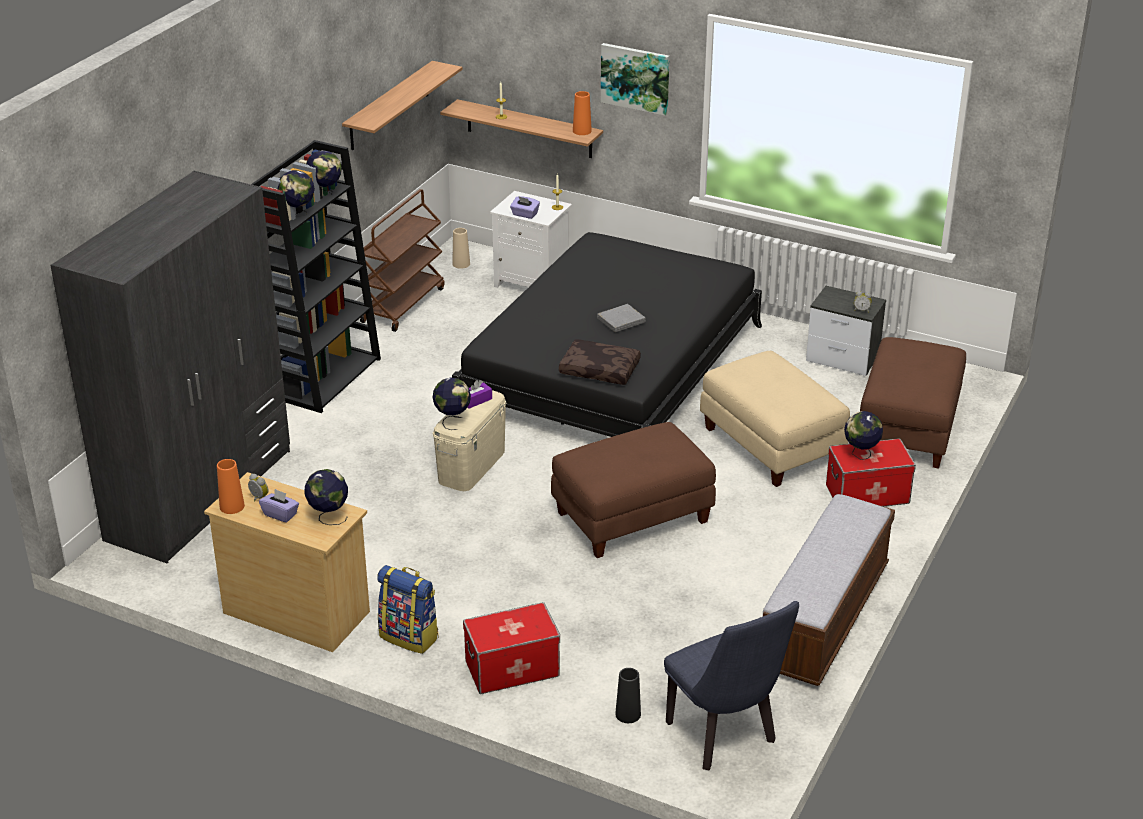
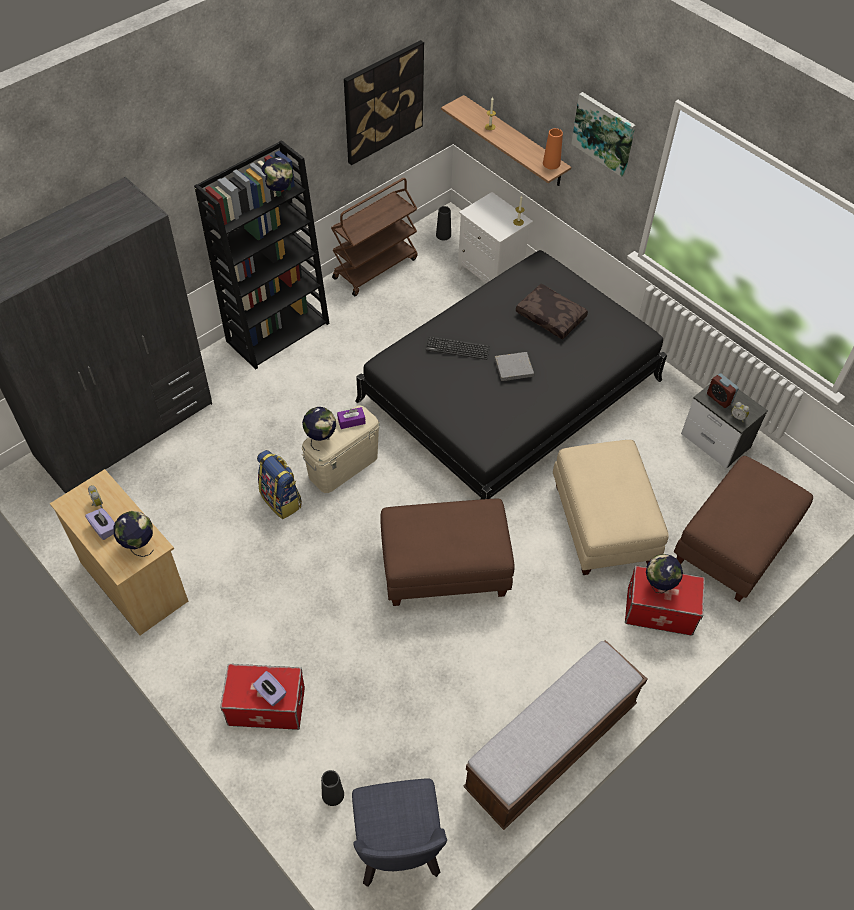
camera: 20 degrees right, 20 degrees up
orange vase [217,459,245,514] -> none
globe [277,170,315,217] -> none
shelf [342,61,463,150] -> picture [344,40,424,165]
backpack [377,565,439,654] -> backpack moved to [257,450,302,519]
beige vase [452,228,470,269] -> black vase [436,206,451,240]
purple tissue box [510,196,540,219] -> purple tissue box moved to [253,671,286,706]
brown pillow [559,339,641,385] -> brown pillow moved to [516,284,588,339]
none -> keyboard [426,336,490,360]
none -> alarm clock [707,373,739,408]

